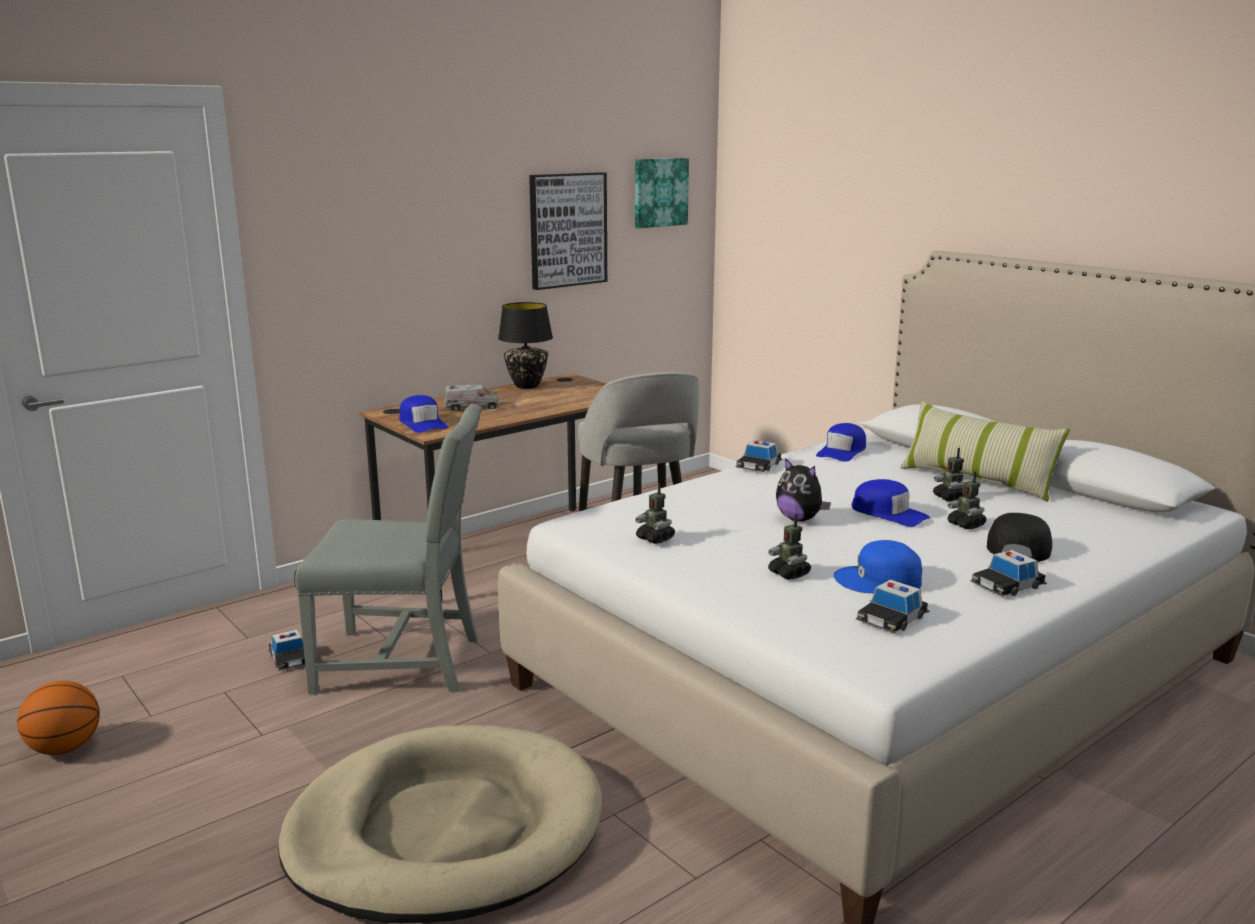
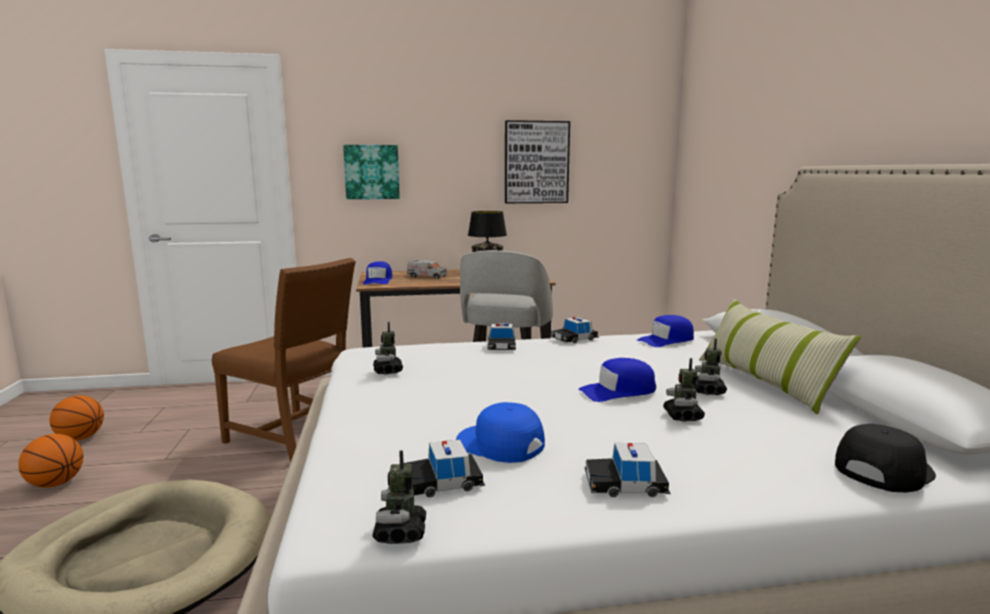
camera: 30 degrees right, 5 degrees down
toy car [268,630,305,671] -> toy car moved to [488,324,516,350]
grey chair [294,404,482,695] -> brown chair [212,258,356,463]
picture [635,158,689,228] -> picture moved to [343,145,400,199]
toy robot [768,514,811,580] -> toy robot moved to [372,451,426,544]
plush toy [776,458,831,522] -> none
blue cap [851,479,930,527] -> blue cap turned 90 degrees clockwise [579,358,656,402]
black cap [987,513,1052,562] -> black cap moved to [835,424,936,492]
none -> basketball [18,434,84,488]

